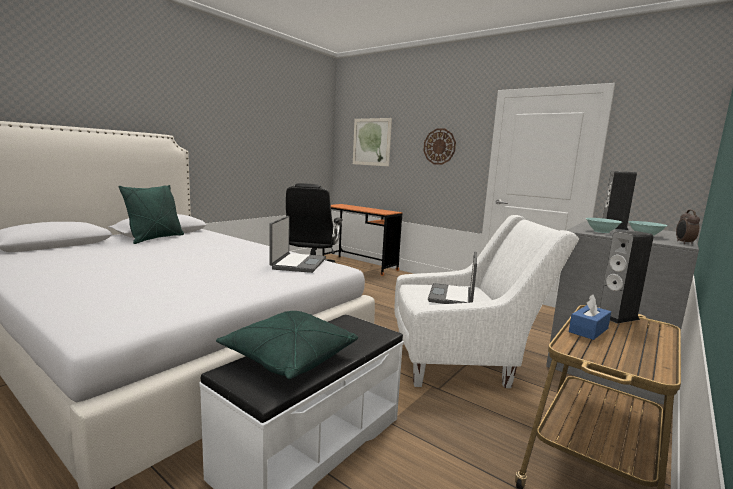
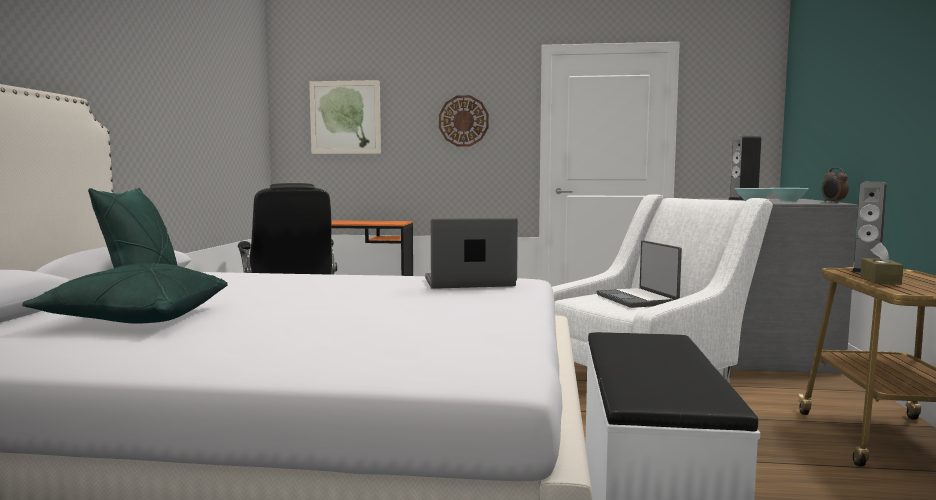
camera: 30 degrees left, 5 degrees down
green pillow [216,311,358,379] -> green pillow moved to [22,263,228,324]
laptop [269,216,326,273] -> laptop turned 75 degrees counterclockwise [425,217,518,289]
blue tissue box [569,294,611,340] -> brown tissue box [860,242,903,285]

